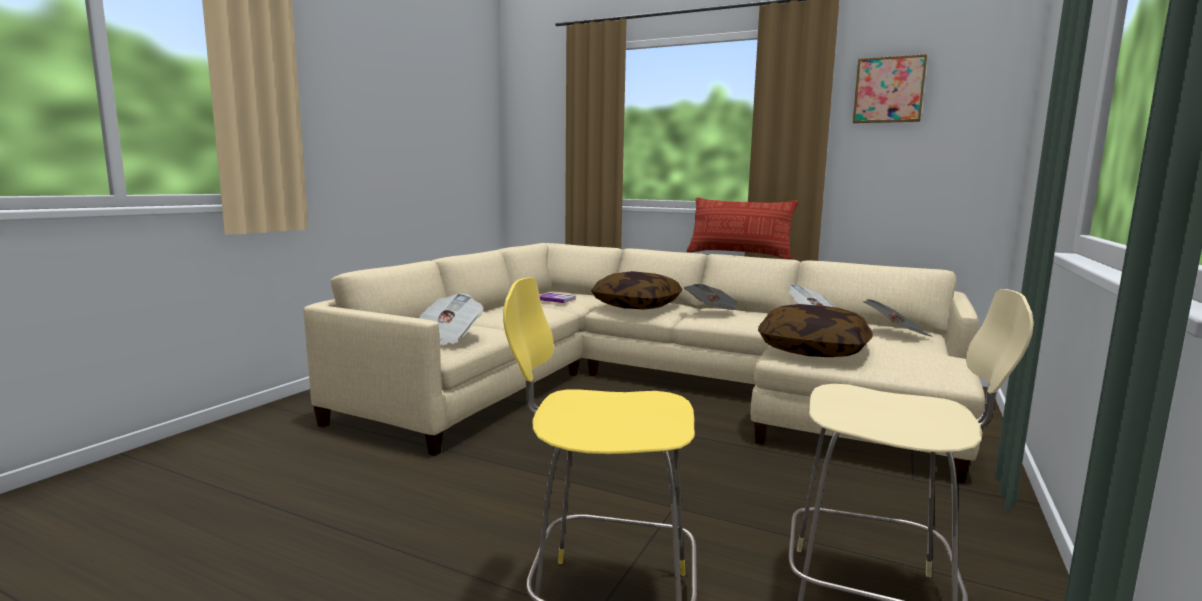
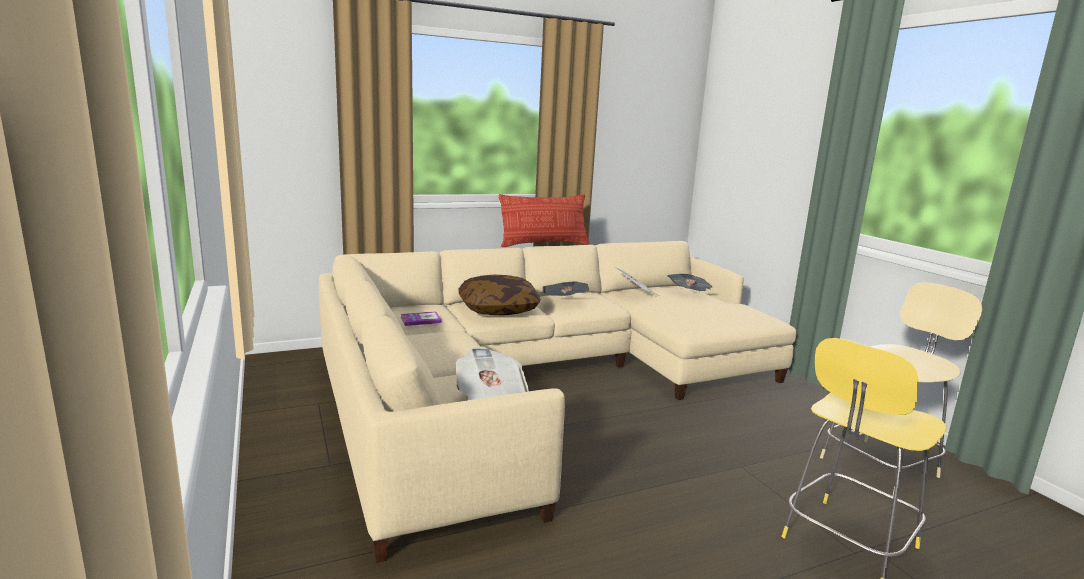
camera: 50 degrees left, 5 degrees up
pillow [758,304,873,357] -> none
picture [853,54,927,123] -> none

